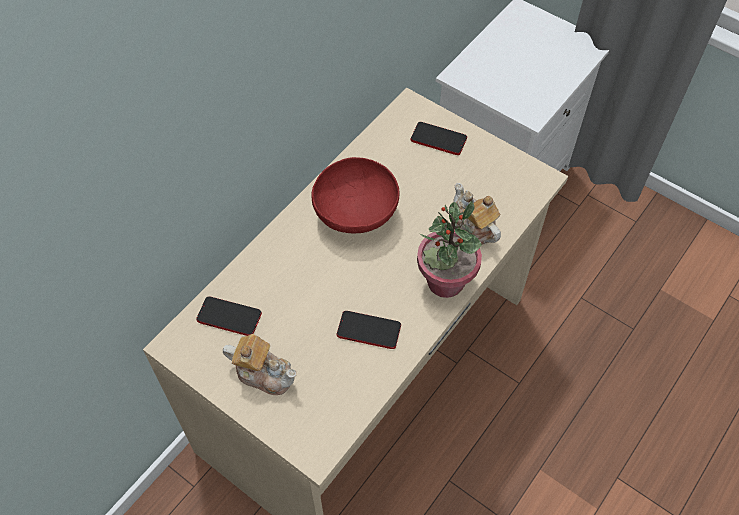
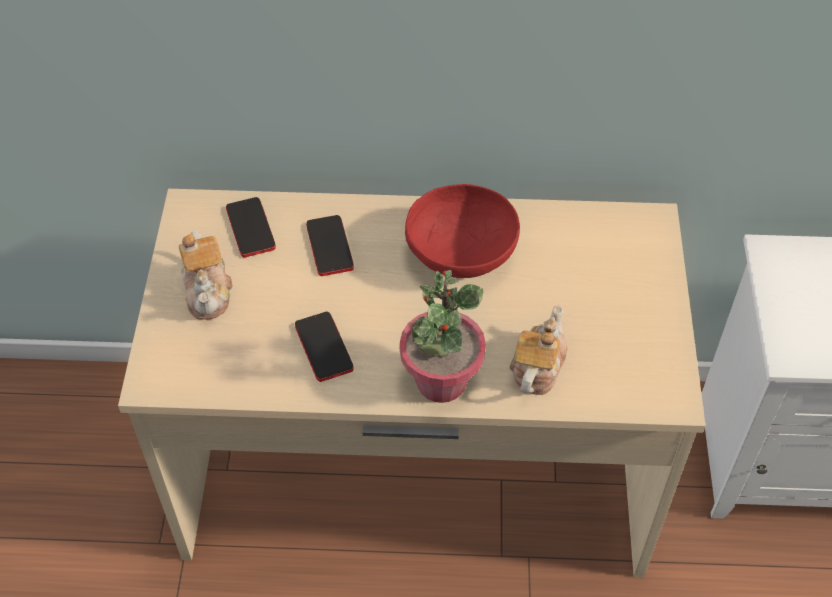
camera: 55 degrees right, 5 degrees down
phone [411,122,467,155] -> phone moved to [306,215,354,276]

